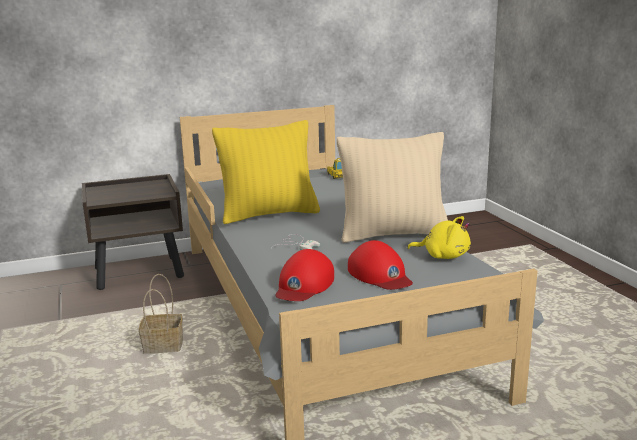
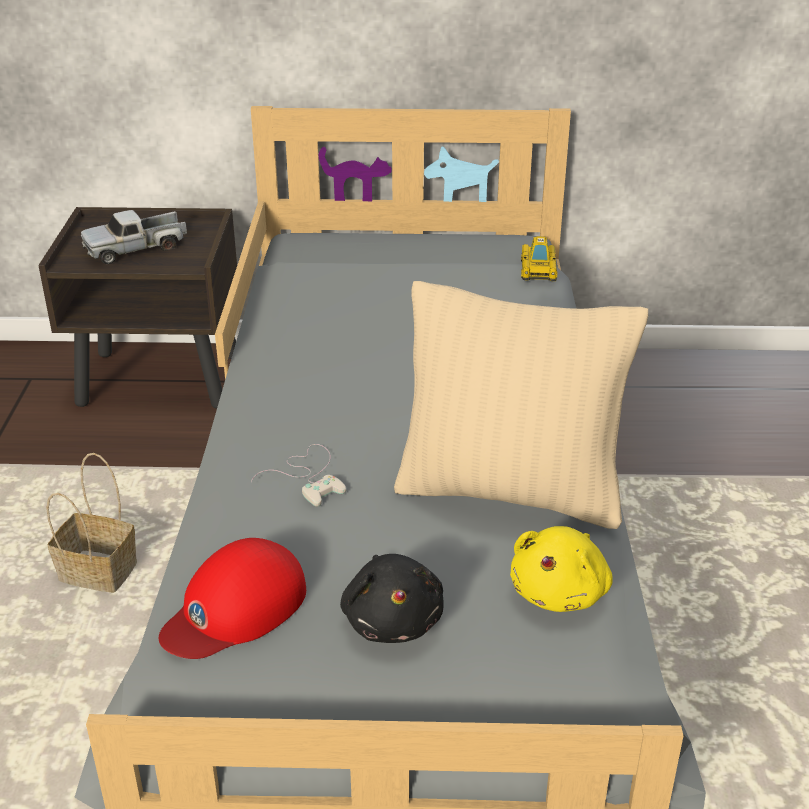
camera: 20 degrees right, 15 degrees up
yellow pillow [212,120,320,224] -> none
red cap [348,240,413,290] -> black plush toy [340,554,444,643]
yellow plush toy [407,216,471,259] -> yellow plush toy turned 75 degrees clockwise [510,526,613,612]
none -> toy truck [81,210,187,264]

